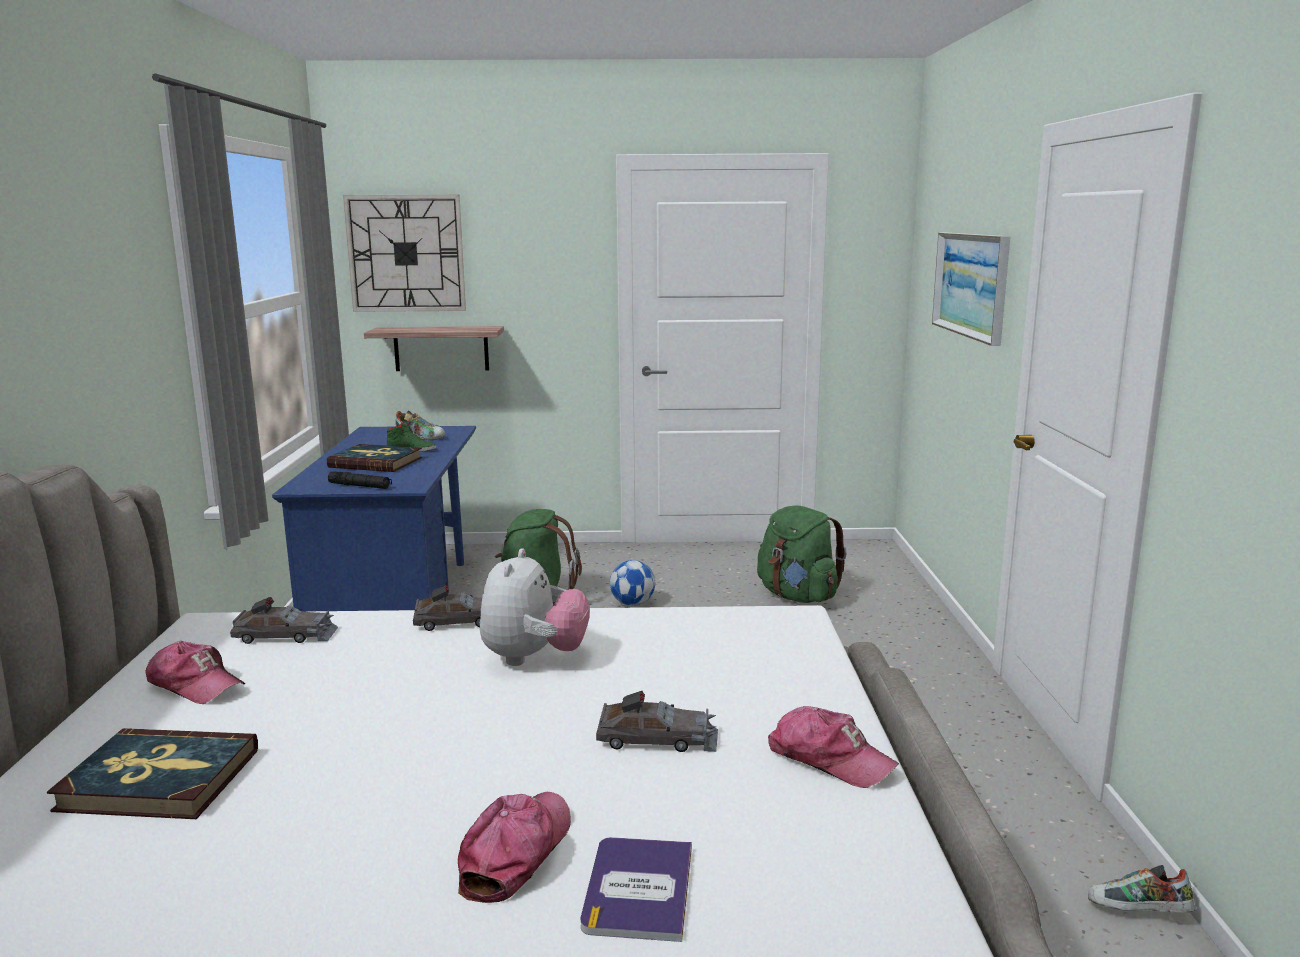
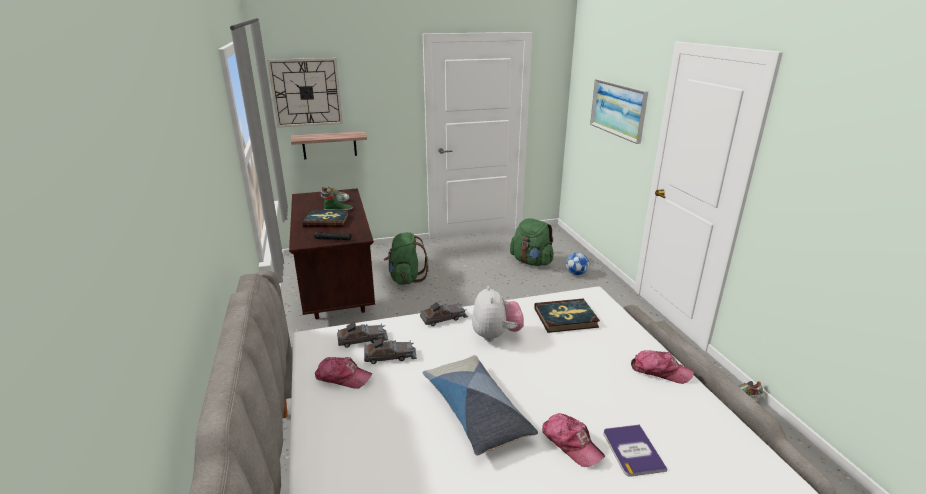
camera: 15 degrees left, 10 degrees up
book [47,728,258,819] -> book moved to [534,299,600,333]
blue desk [272,426,476,612] -> brown desk [289,188,375,319]
cap [458,792,571,903] -> cap turned 135 degrees clockwise [542,413,605,467]
grey toy car [596,691,718,752] -> grey toy car moved to [364,338,417,364]
football [610,560,655,606] -> football moved to [566,253,589,275]
none -> pillow [423,355,538,456]

